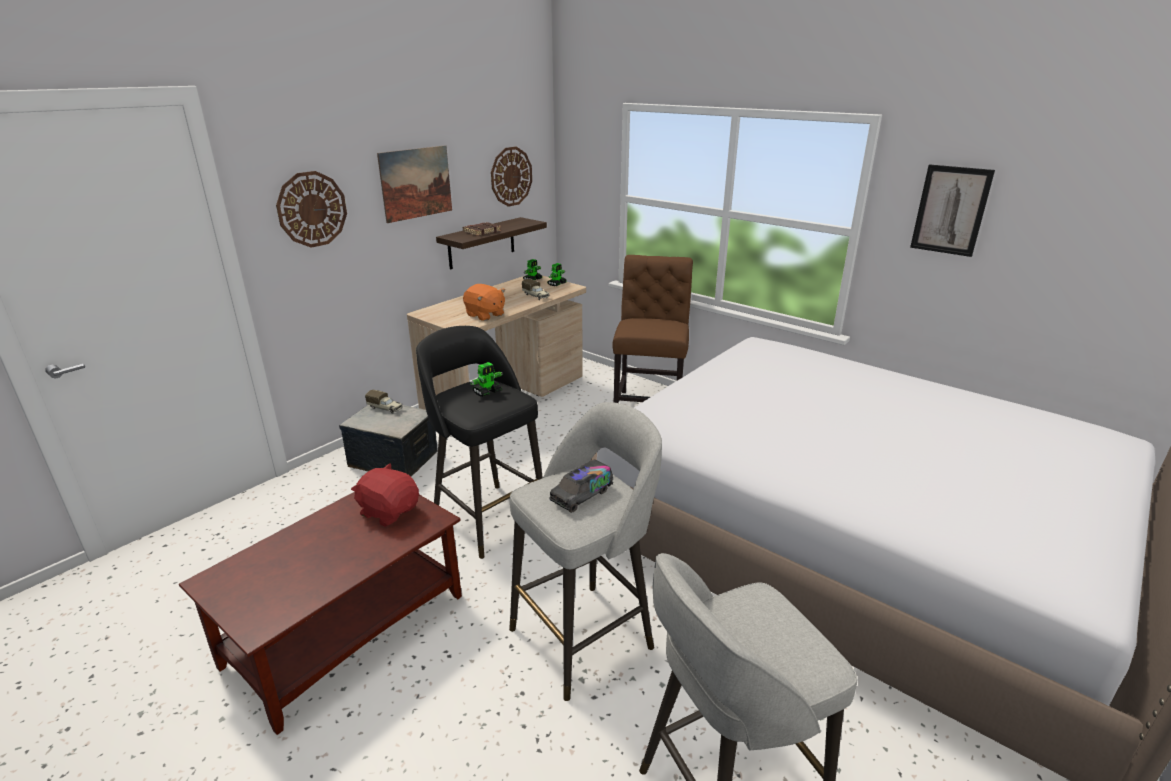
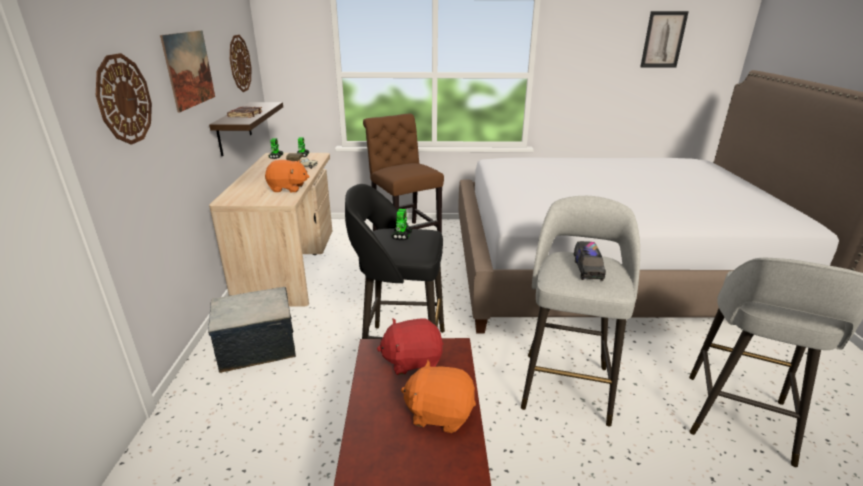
camera: 40 degrees left, 0 degrees up
toy truck [365,390,403,414] -> none
picture [910,164,995,257] -> picture moved to [640,11,689,68]
none -> orange plush toy [401,360,476,433]

